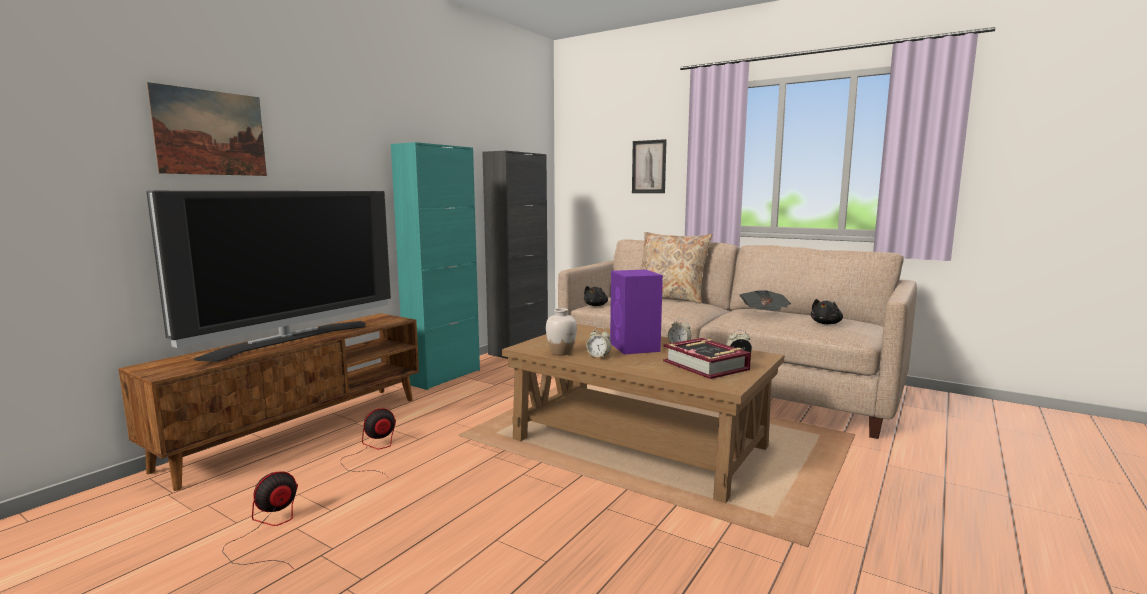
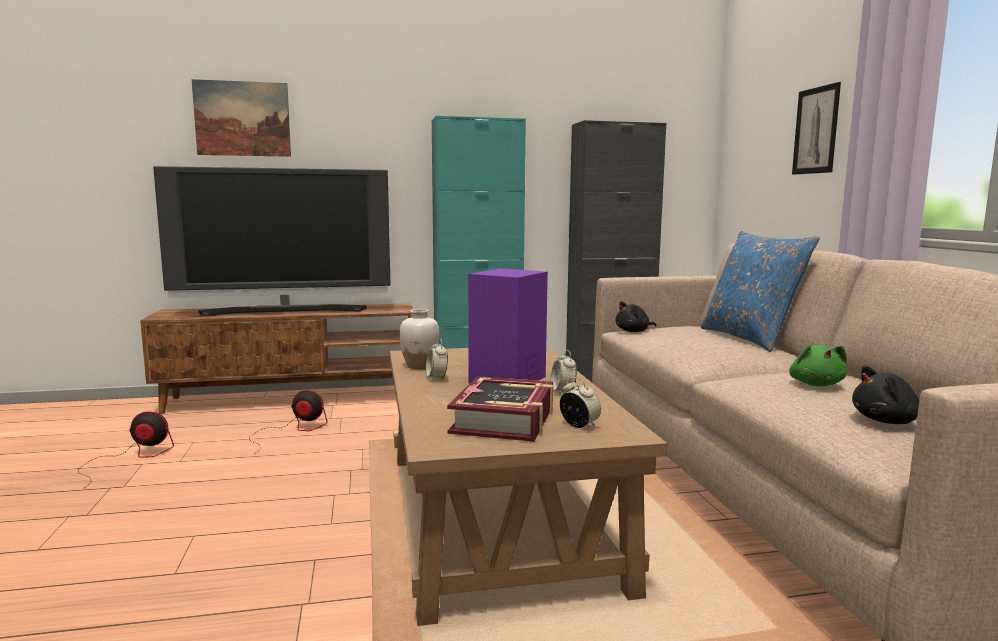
camera: 45 degrees right, 0 degrees up
beige pillow [641,232,712,304] -> blue pillow [701,231,820,352]
newspaper [739,290,791,311] -> green plush toy [789,344,847,386]

